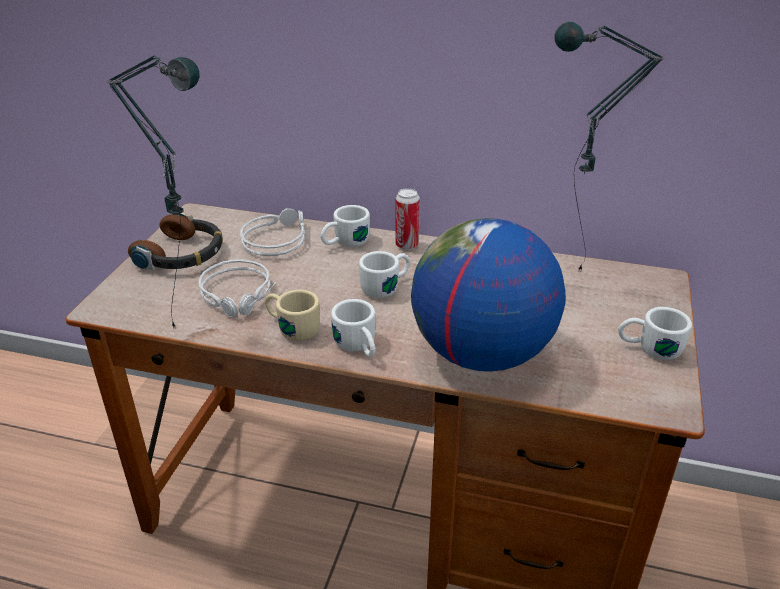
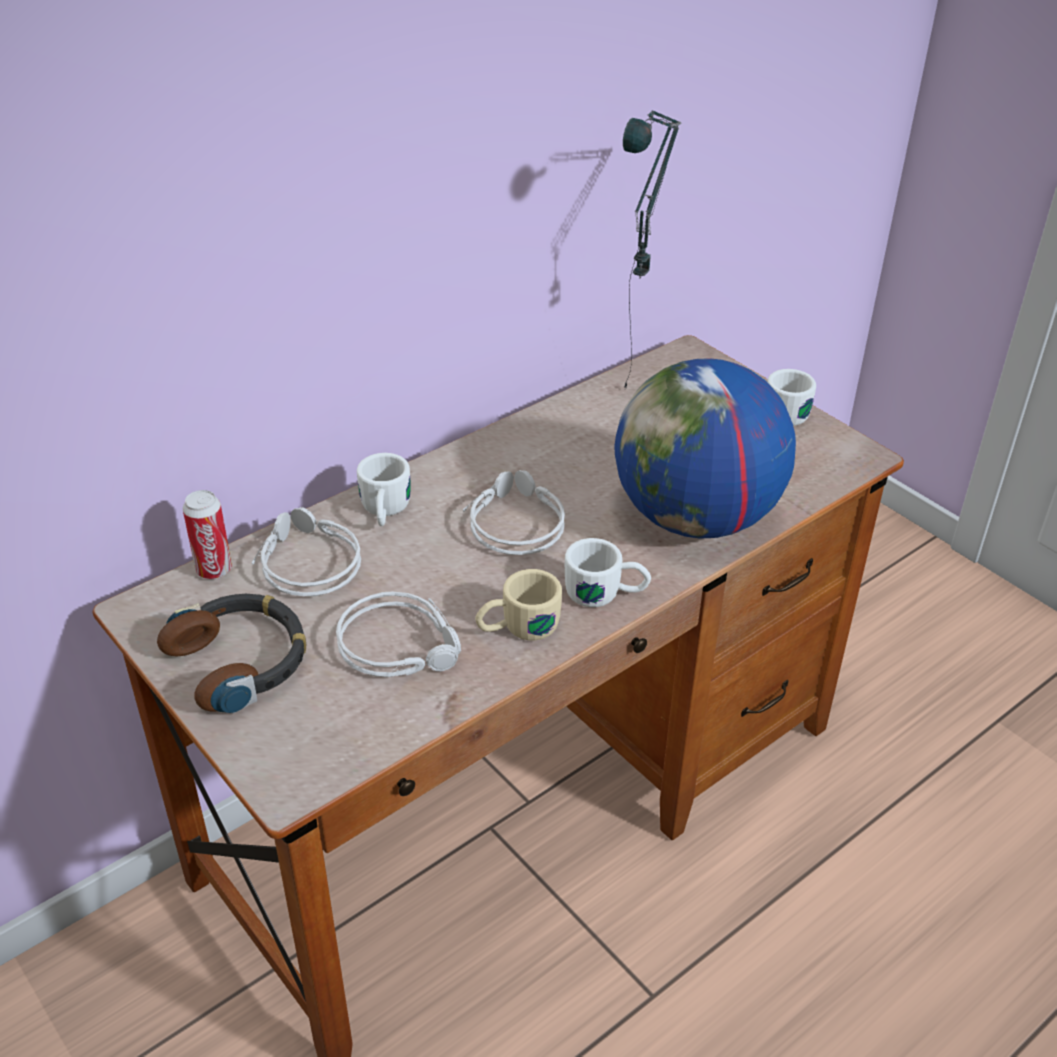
camera: 55 degrees left, 5 degrees up
table lamp [106,55,199,328] -> none
white mug [359,251,410,298] -> grey headphones [463,470,565,555]
can [395,188,420,250] -> can moved to [183,490,232,579]

